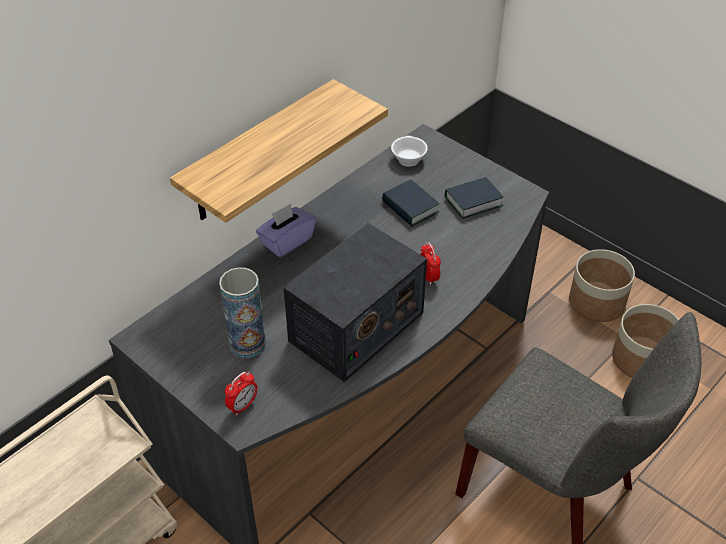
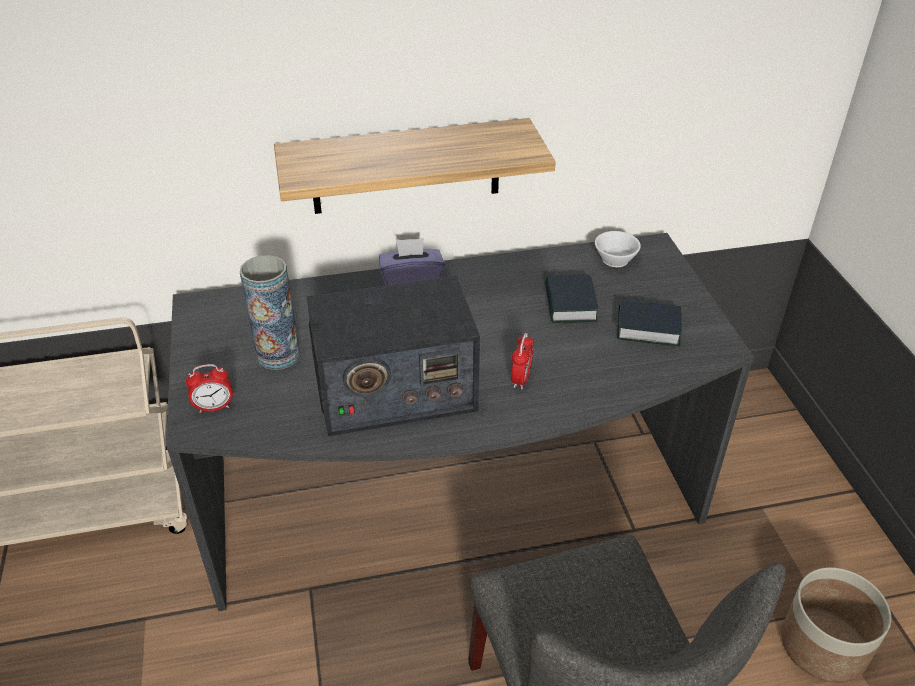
camera: 35 degrees right, 5 degrees down
planter [569,249,635,322] -> none

